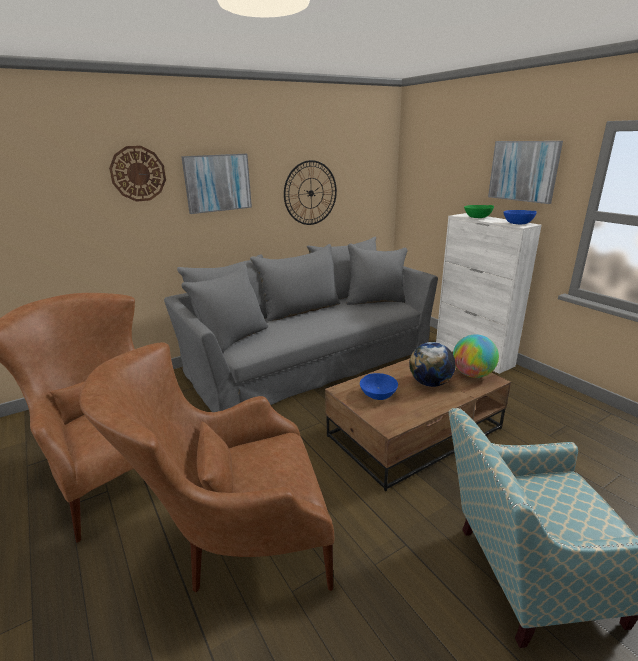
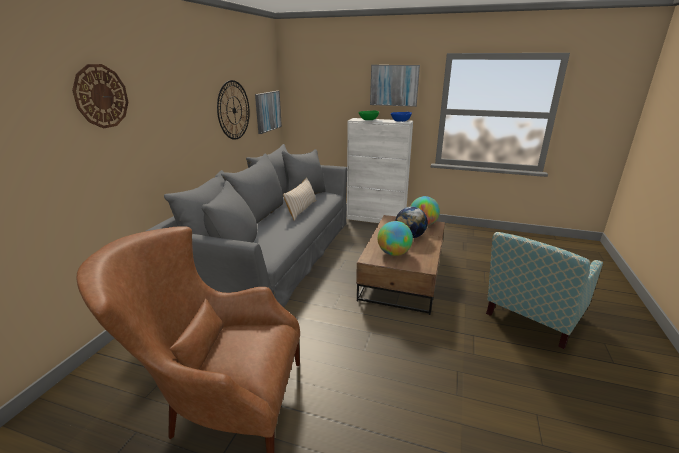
camera: 40 degrees left, 0 degrees up
brown armchair [79,342,335,592] -> none
picture [181,154,252,214] -> picture moved to [255,91,282,134]
blue bowl [360,373,398,400] -> globe [378,221,413,256]
none -> beige pillow [283,177,316,221]

